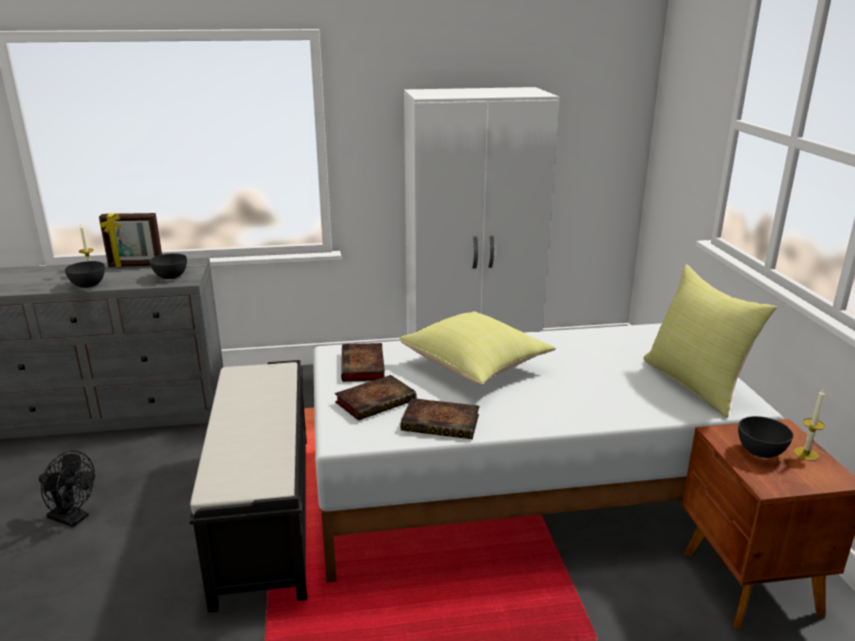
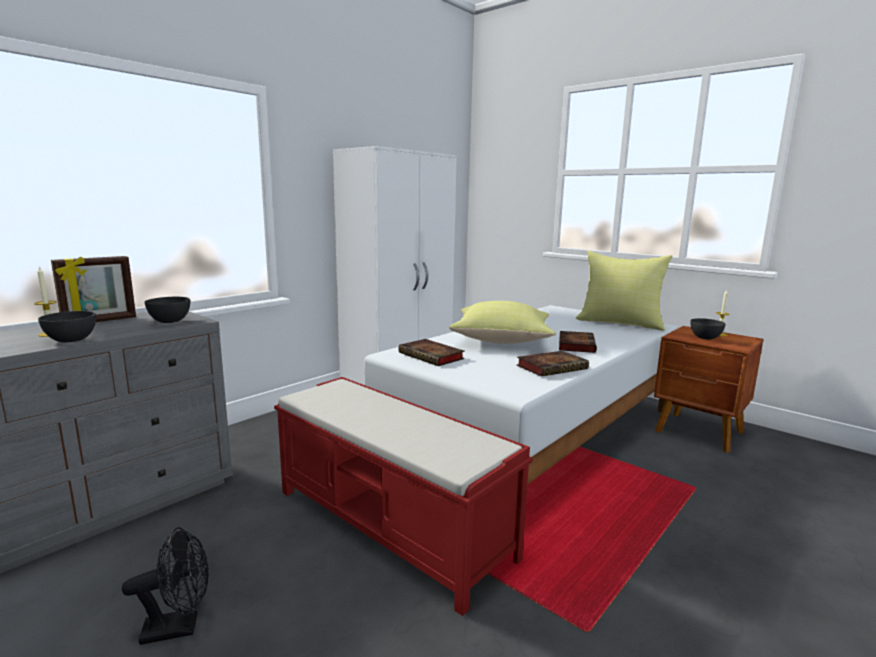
camera: 40 degrees left, 10 degrees down
black bench [189,360,307,613] -> red bench [274,377,533,616]
book [335,375,416,421] -> book moved to [559,331,597,353]

